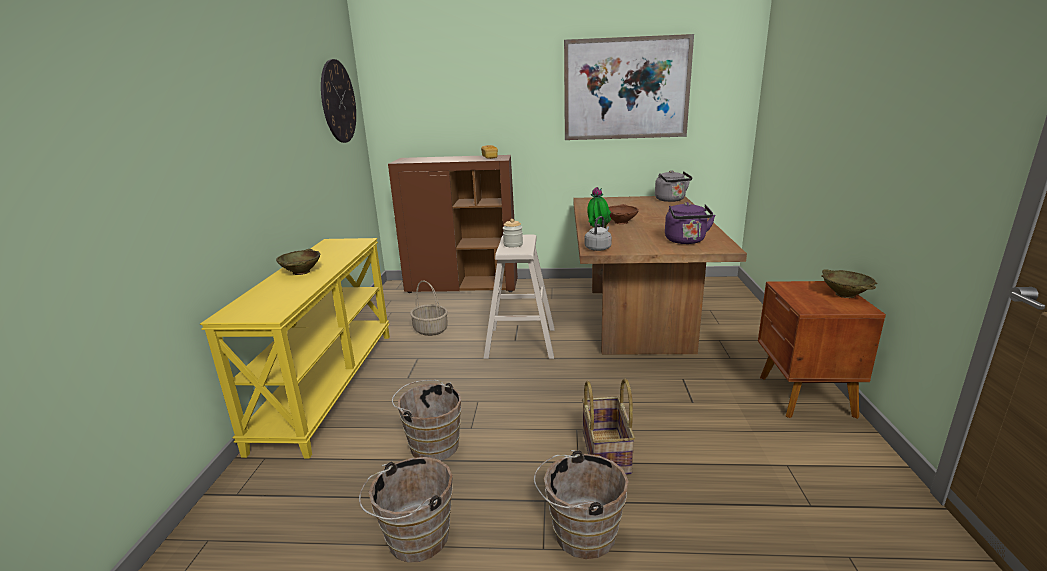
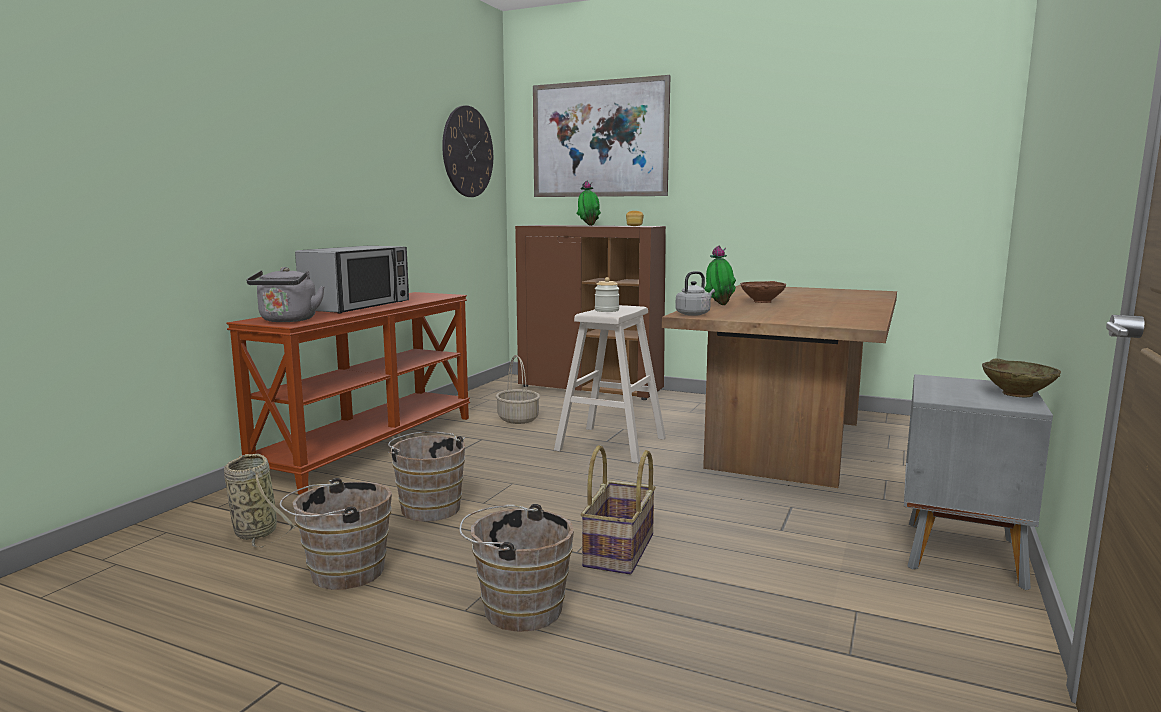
camera: 20 degrees right, 10 degrees down
yellow console table [200,238,390,459] -> brown console table [226,292,470,494]
beige bowl [276,249,321,275] -> microwave [295,246,409,314]
picture [564,34,694,140] -> picture moved to [533,75,671,197]
grey kettle [655,170,692,202] -> grey kettle moved to [246,267,325,322]
purple kettle [665,202,715,244] -> none
brown nightstand [758,281,886,419] -> grey nightstand [904,374,1053,590]
none -> basket [224,454,297,548]
none -> potted plant [577,181,601,226]

